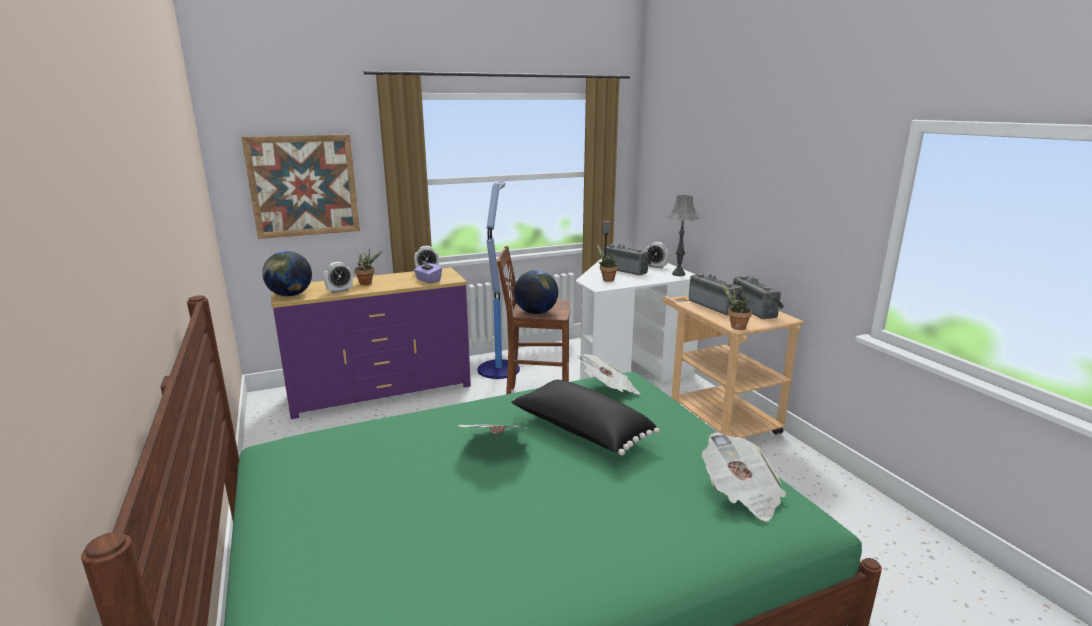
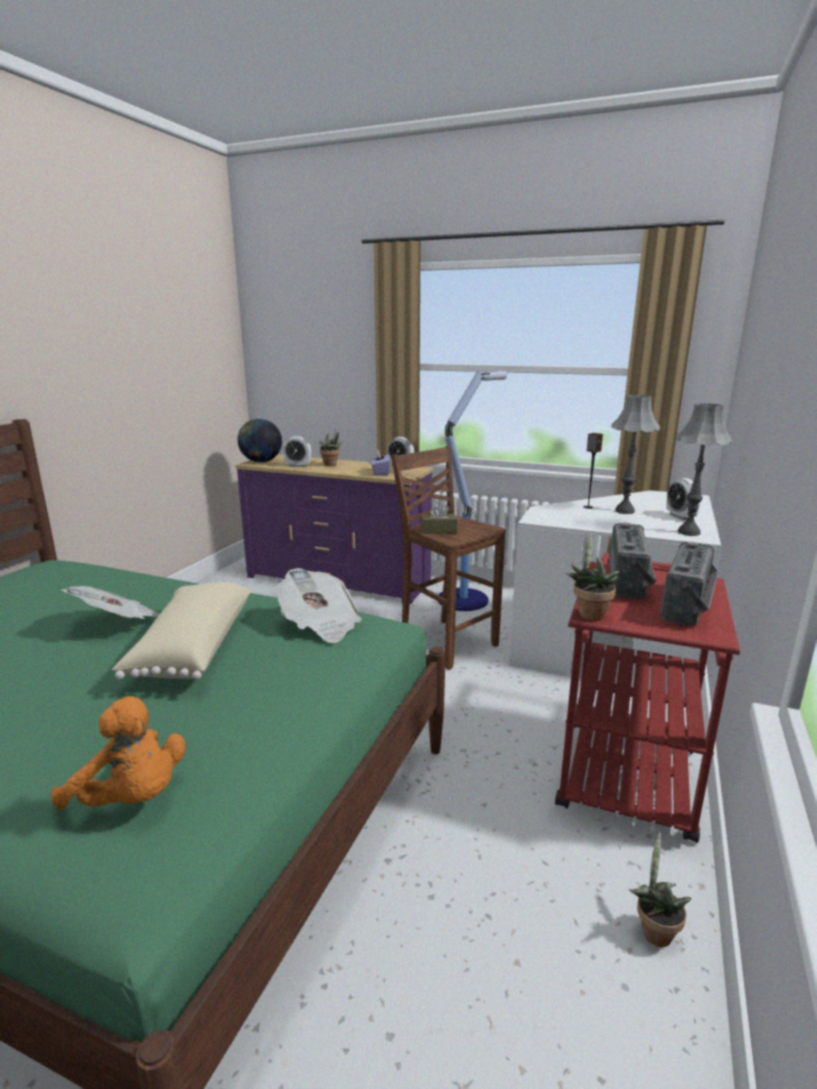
camera: 45 degrees right, 0 degrees up
picture [241,135,360,239] -> none
black pillow [511,380,660,456] -> beige pillow [112,582,251,680]
globe [514,270,558,314] -> brown tissue box [421,503,457,534]
potted plant [597,244,618,282] -> potted plant moved to [629,832,691,947]
radio [604,244,651,276] -> grey table lamp [611,395,660,514]
beige cart [663,295,804,438] -> red cart [555,552,740,843]
newspaper [702,432,786,522] -> orange plush toy [51,696,185,810]

